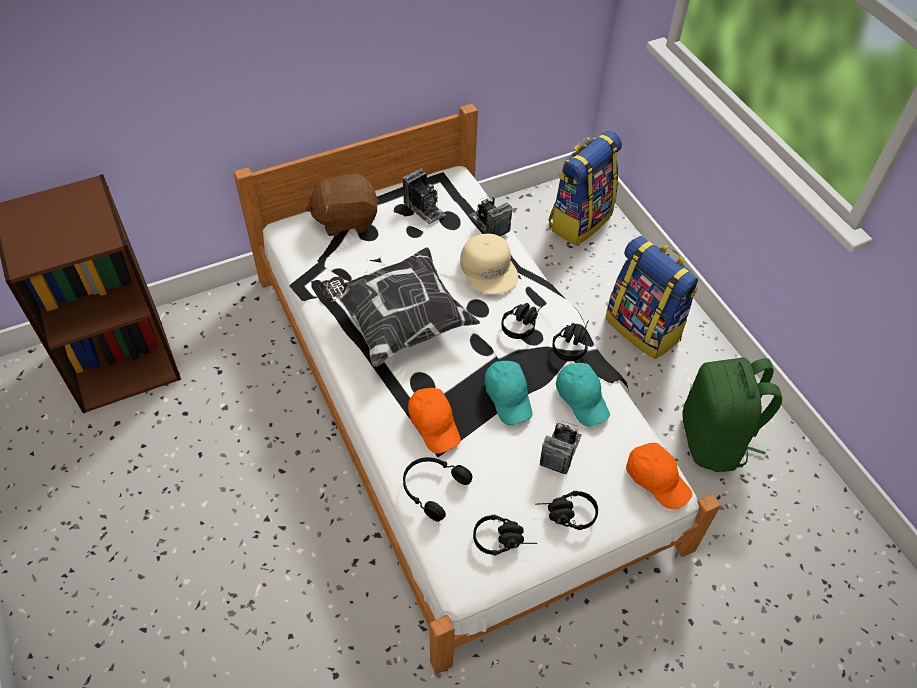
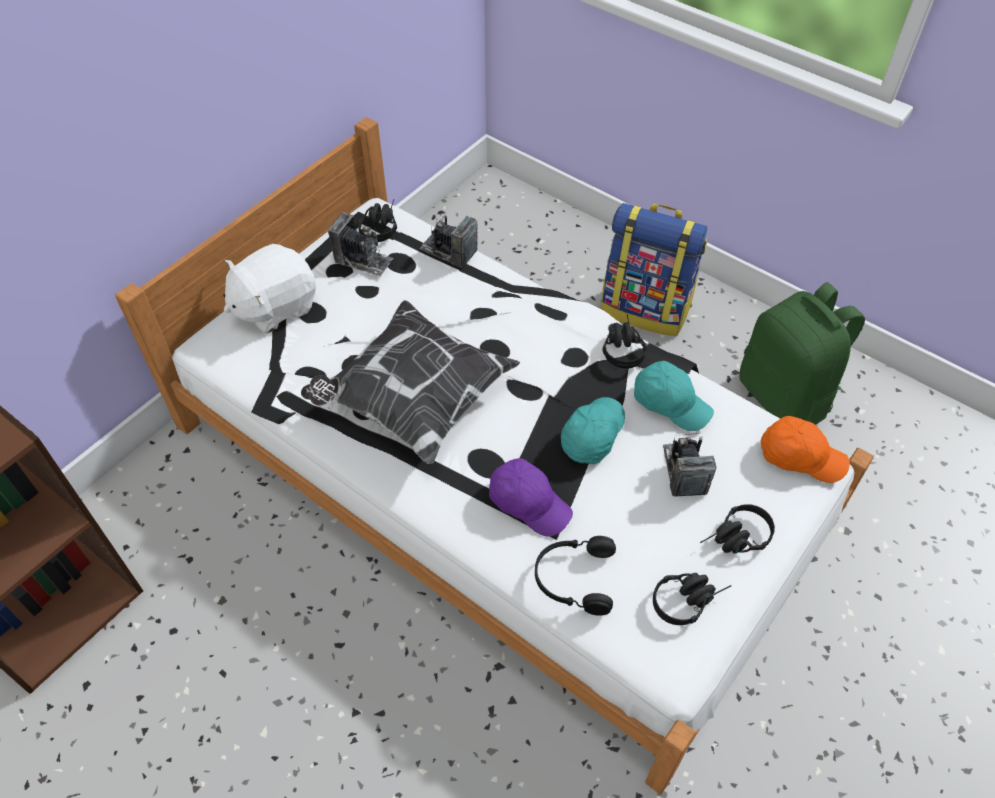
camera: 25 degrees left, 0 degrees up
brown plush toy [305,174,379,236] -> white plush toy [223,244,316,334]
orange cap [408,388,461,454] -> purple cap [489,458,573,537]
beige cap [460,234,518,295] -> none
turquoise cap [485,361,533,425] -> turquoise cap turned 105 degrees counterclockwise [561,397,625,464]
black headphones [501,303,544,339] -> black headphones moved to [358,199,397,242]
backpack [548,131,622,245] -> none

